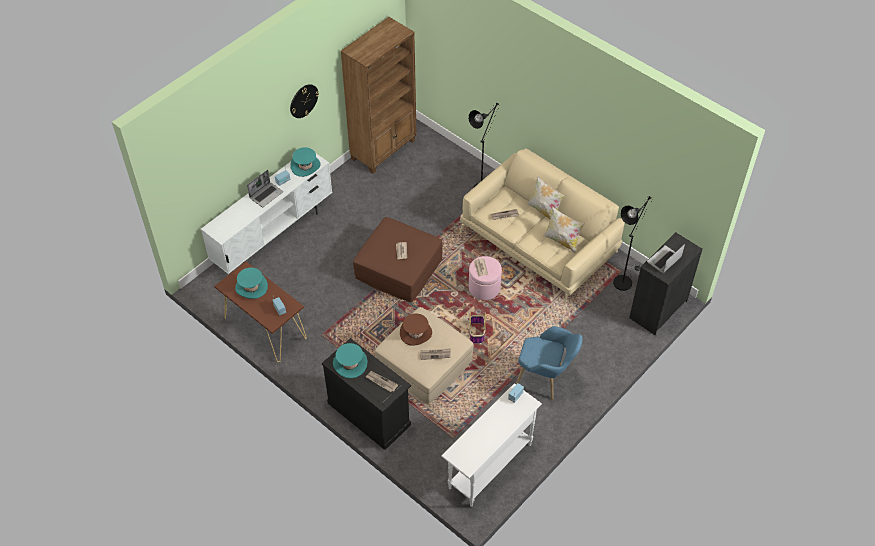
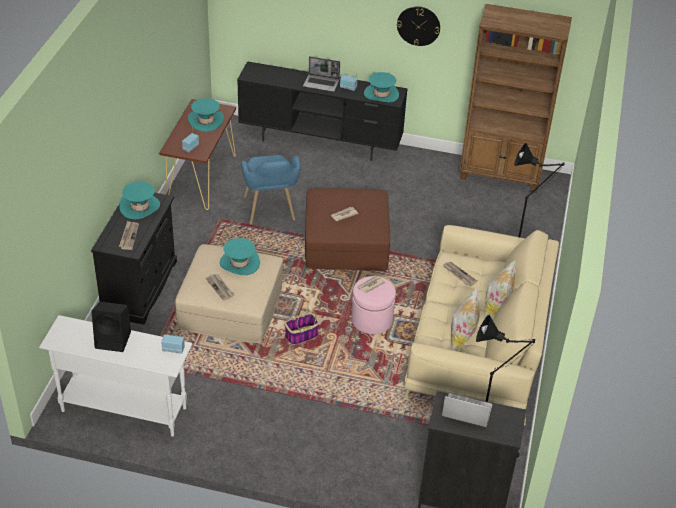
camera: 60 degrees right, 10 degrees down
white tv stand [201,154,332,274] -> black tv stand [237,61,408,161]
brown hat [400,313,432,346] -> turquoise hat [220,238,260,275]
blue armchair [516,326,583,400] -> blue armchair moved to [241,155,301,224]
none -> black speaker [92,302,131,352]

